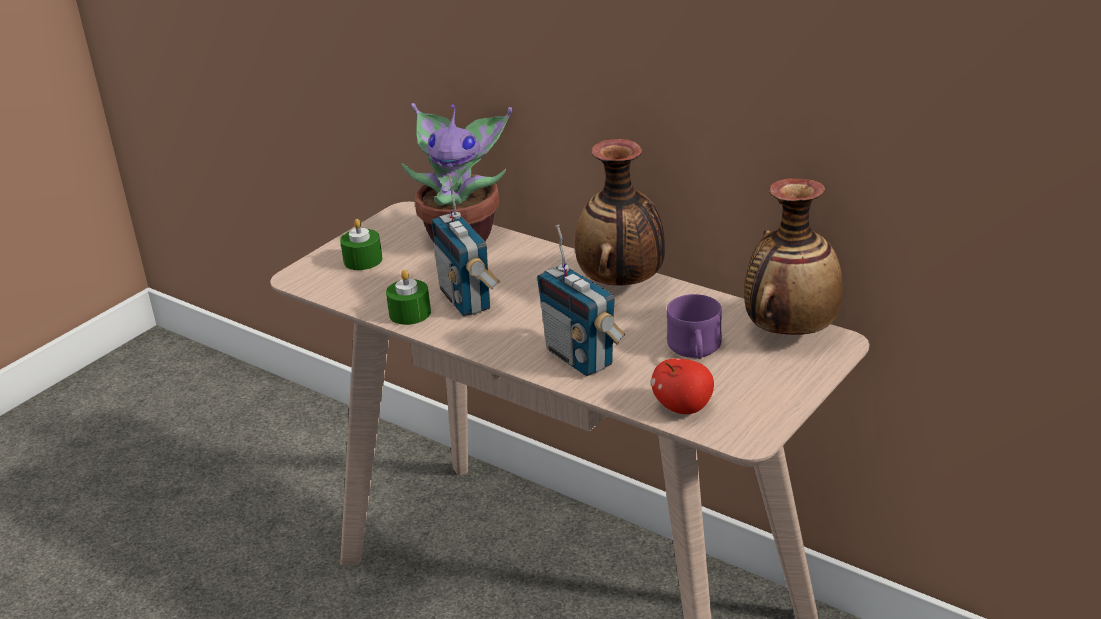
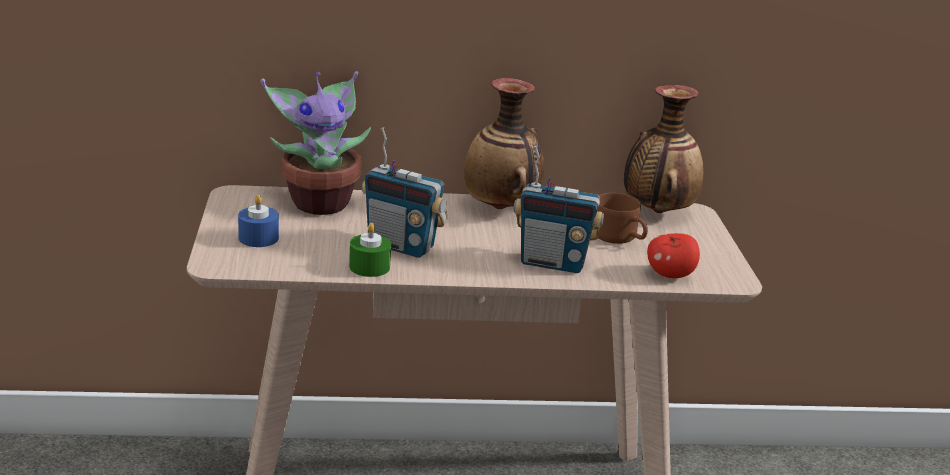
camera: 45 degrees left, 5 degrees down
green candle [340,219,383,270] -> blue candle [238,195,279,247]
purple mug [667,294,722,359] -> brown mug [593,193,648,244]

